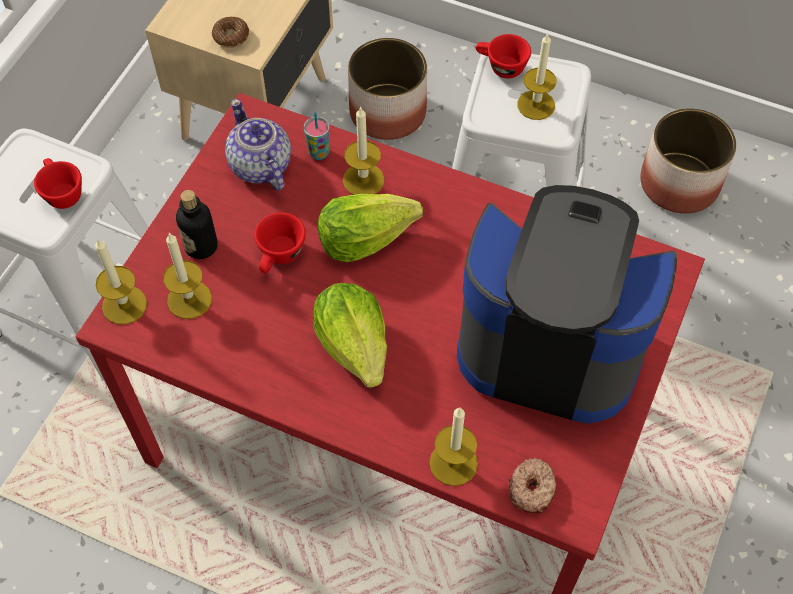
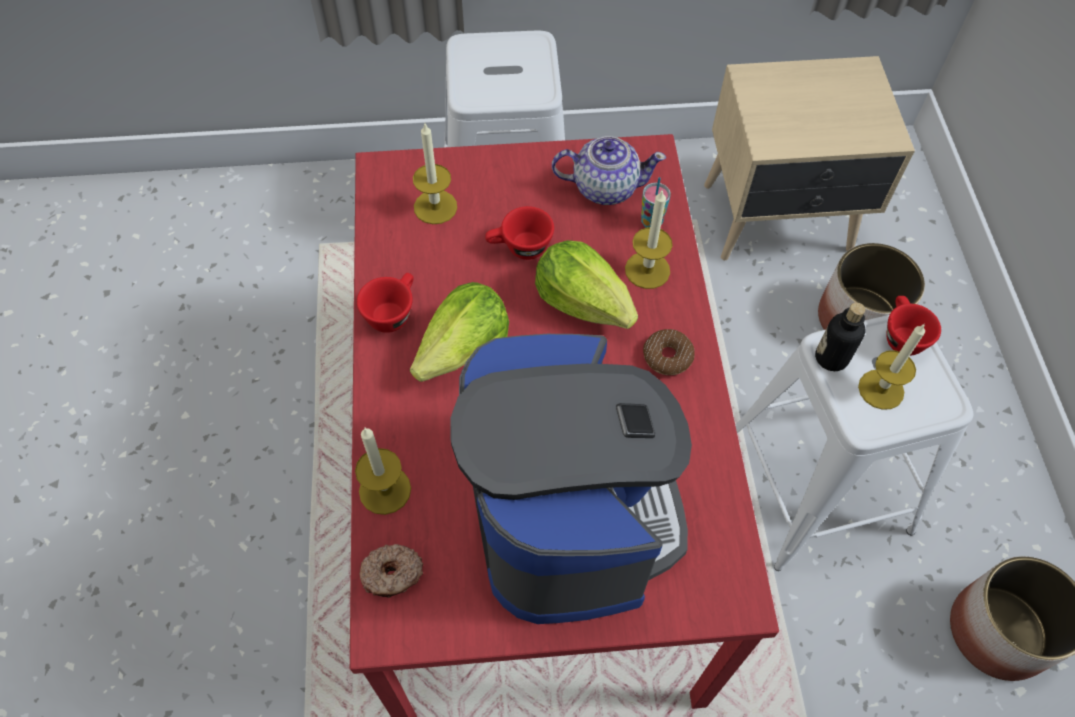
camera: 60 degrees right, 0 degrees up
red cup [34,158,82,209] -> red cup moved to [357,273,414,333]
candle [95,238,147,325] -> none
bottle [176,190,218,259] -> bottle moved to [815,302,865,371]
donut [212,17,249,48] -> donut moved to [643,329,695,375]
teapot [225,99,291,191] -> teapot turned 60 degrees clockwise [552,136,666,205]

